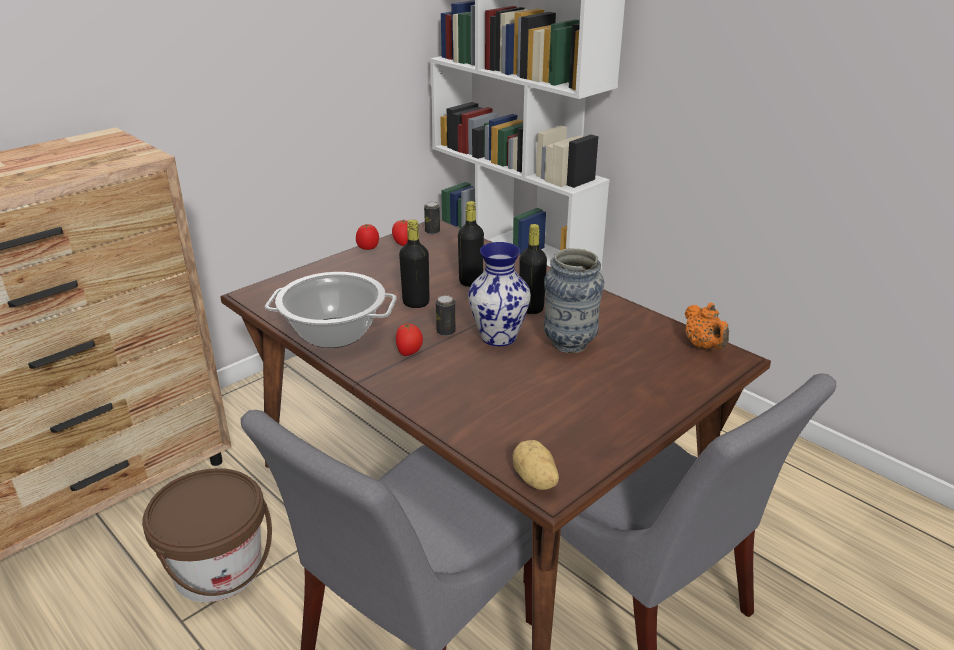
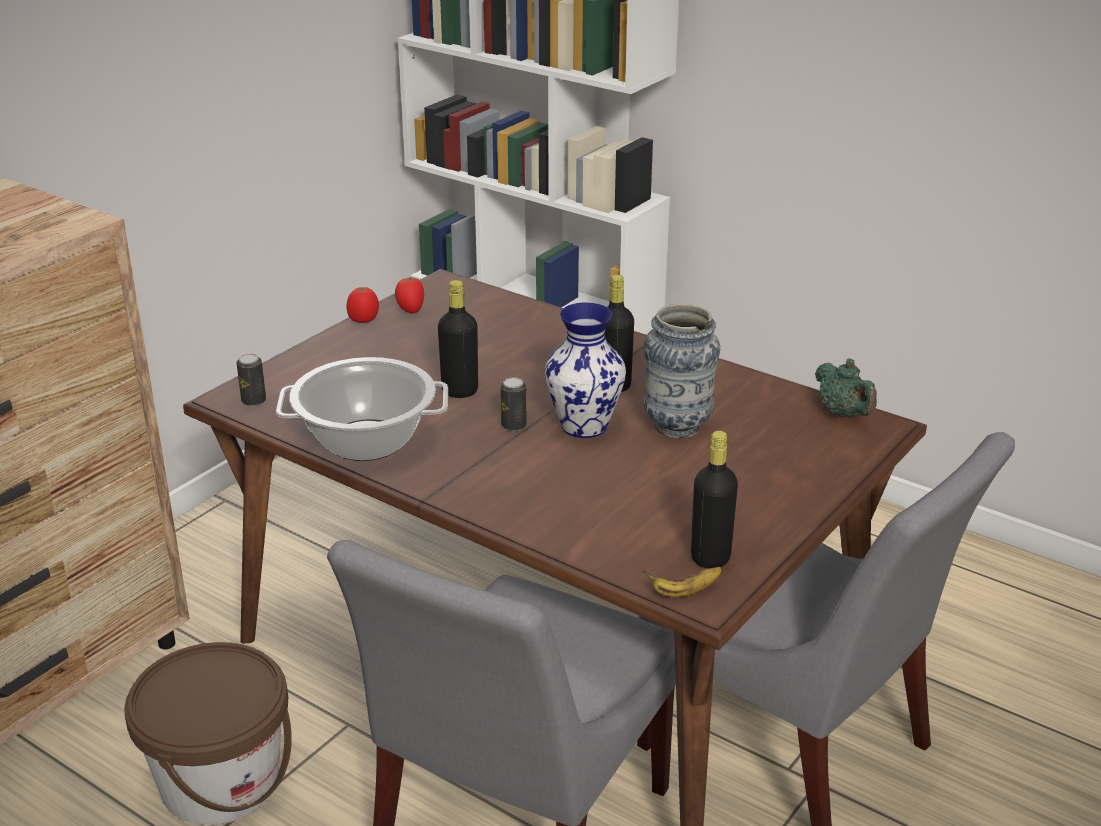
camera: 10 degrees left, 0 degrees up
tomato [396,322,423,356] -> none
can [424,202,440,234] -> can moved to [237,354,266,406]
black bottle [458,201,484,287] -> black bottle moved to [691,431,738,569]
potato [512,440,559,490] -> banana [643,567,722,597]
orange teapot [684,303,729,350] -> green teapot [815,358,877,418]

